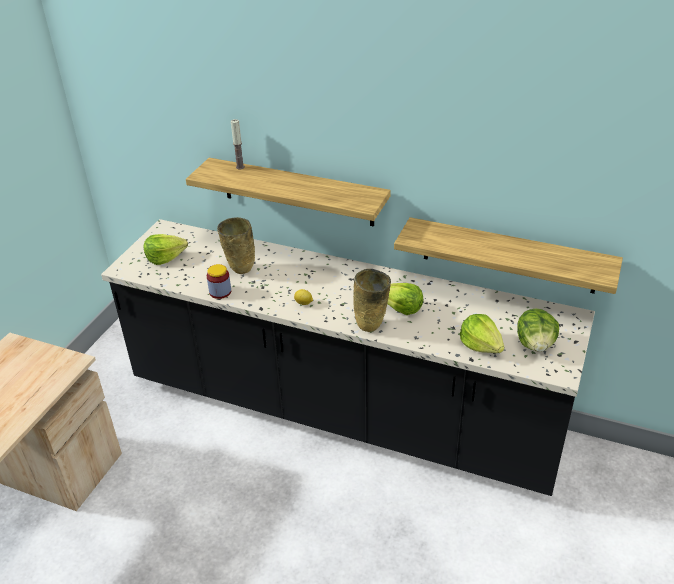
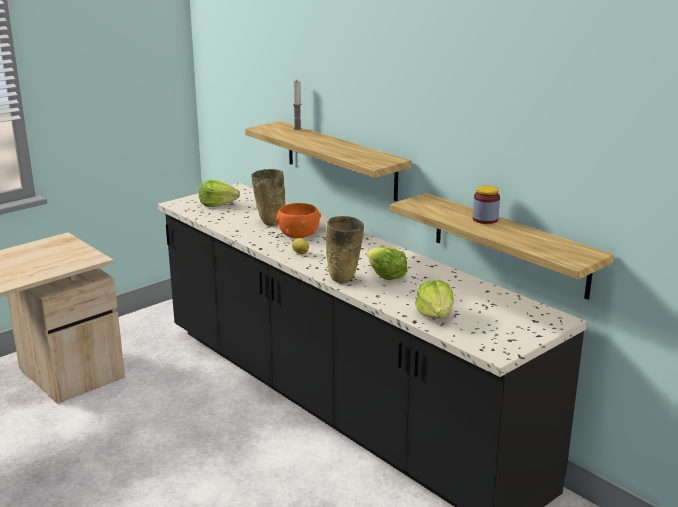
camera: 25 degrees right, 15 degrees down
jar [207,264,231,299] -> jar moved to [473,186,500,224]
lettuce [517,309,559,352] -> none
none -> orange bowl [276,203,321,238]

